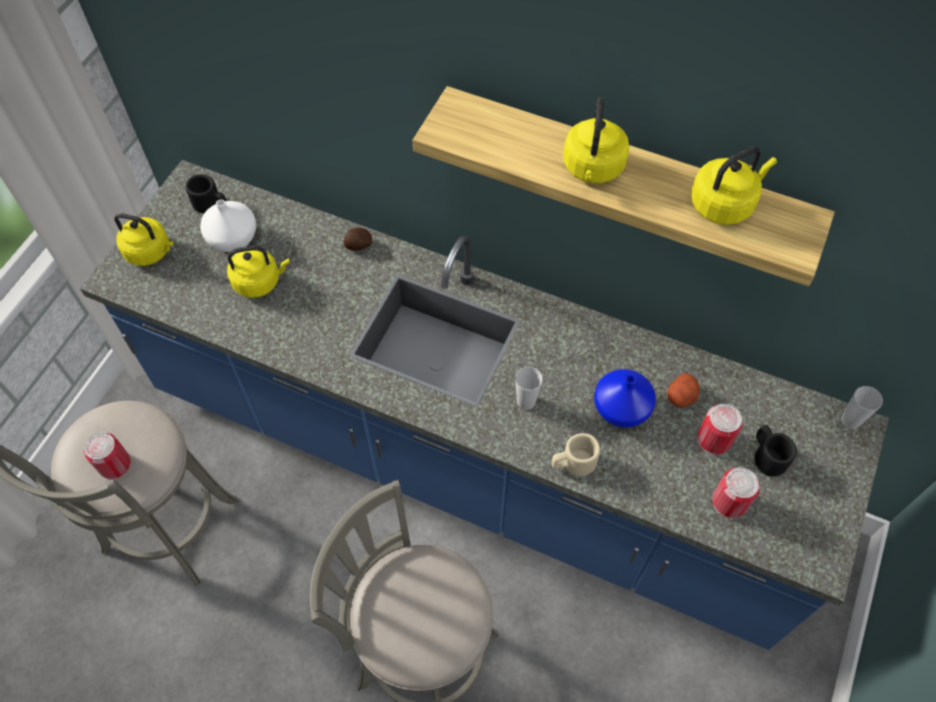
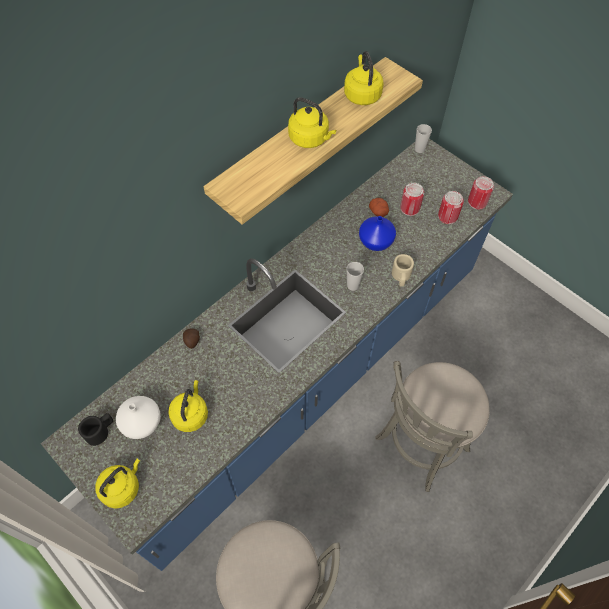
camera: 70 degrees left, 0 degrees up
can [84,432,131,480] -> can moved to [468,176,494,209]
black mug [754,425,797,477] -> none

